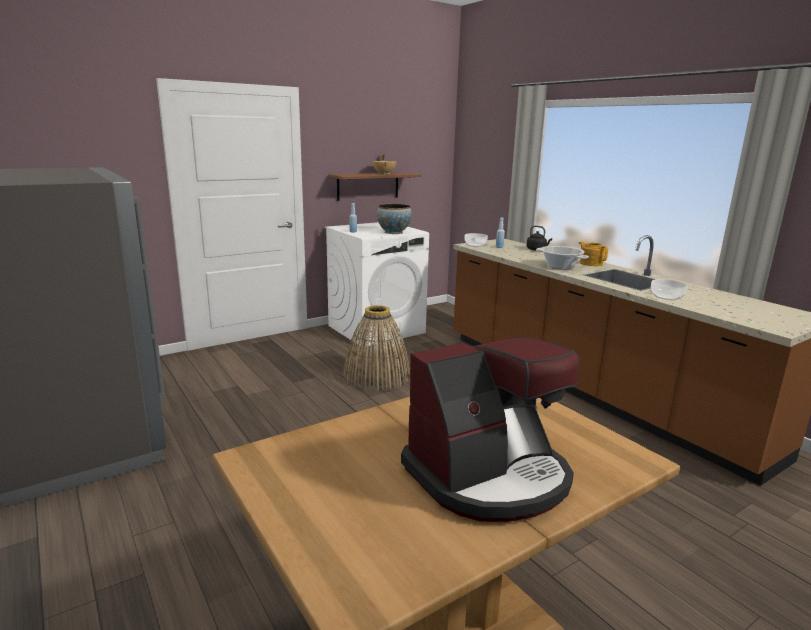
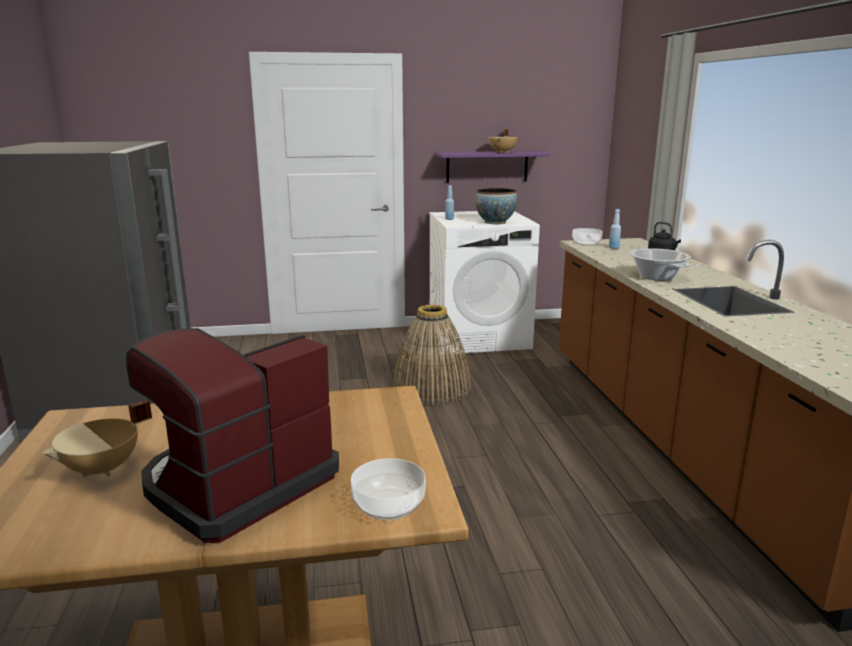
camera: 25 degrees right, 0 degrees up
brown shelf [328,172,422,201] -> purple shelf [435,151,550,183]
coffee machine [401,337,579,522] -> coffee machine turned 135 degrees clockwise [126,328,339,543]
teapot [579,242,608,266] -> none
bowl [650,279,687,300] -> bowl moved to [351,458,426,520]
none -> beige cooking pot [42,399,152,477]

